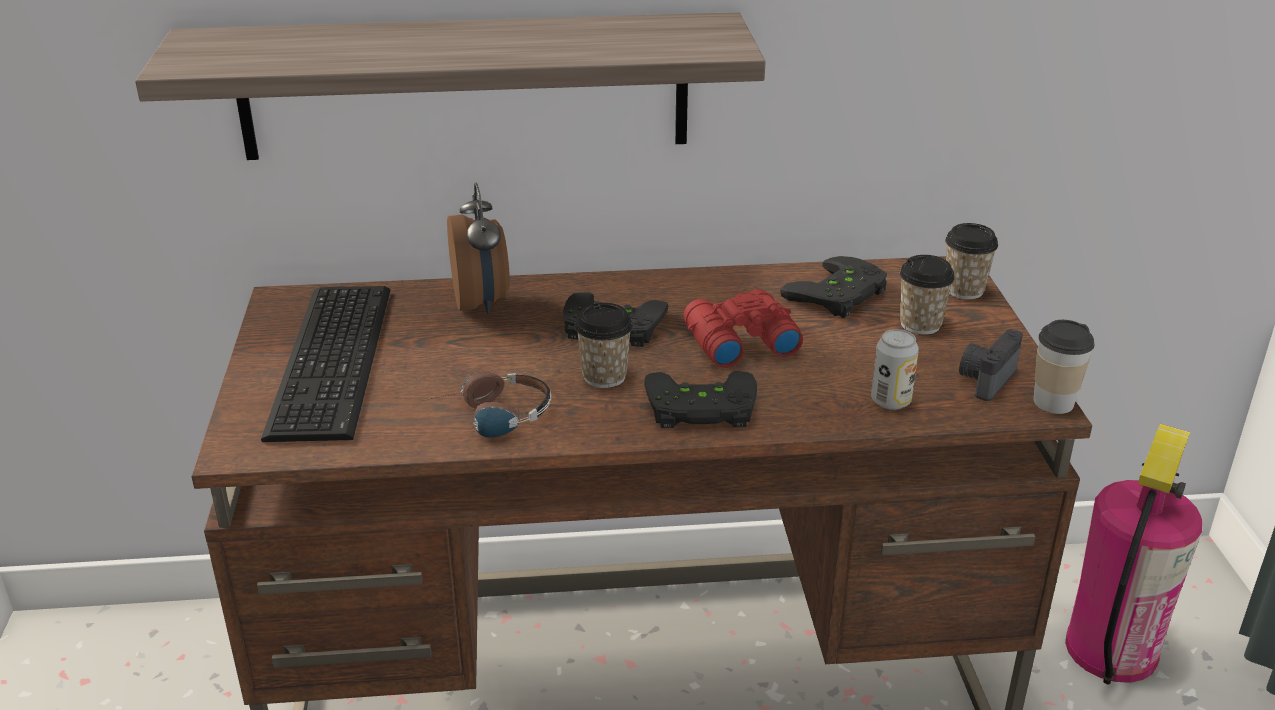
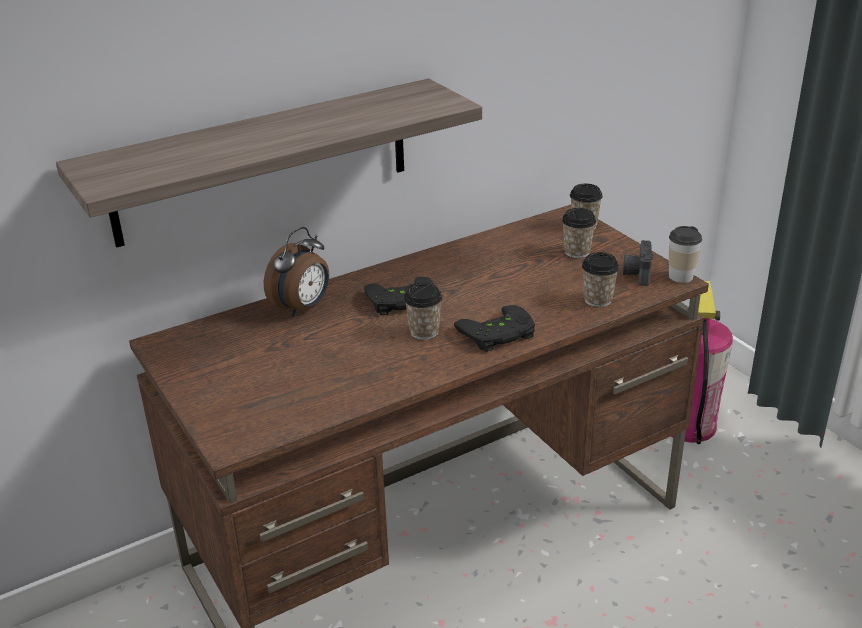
camera: 25 degrees left, 0 degrees up
keyboard [261,286,390,442] -> none
headphones [422,372,551,437] -> none
alarm clock [447,182,510,314] -> alarm clock turned 75 degrees clockwise [264,227,329,317]
red binoculars [683,289,803,368] -> none
black game controller [780,256,887,318] -> none
can [871,329,919,410] -> cup [582,252,619,307]

